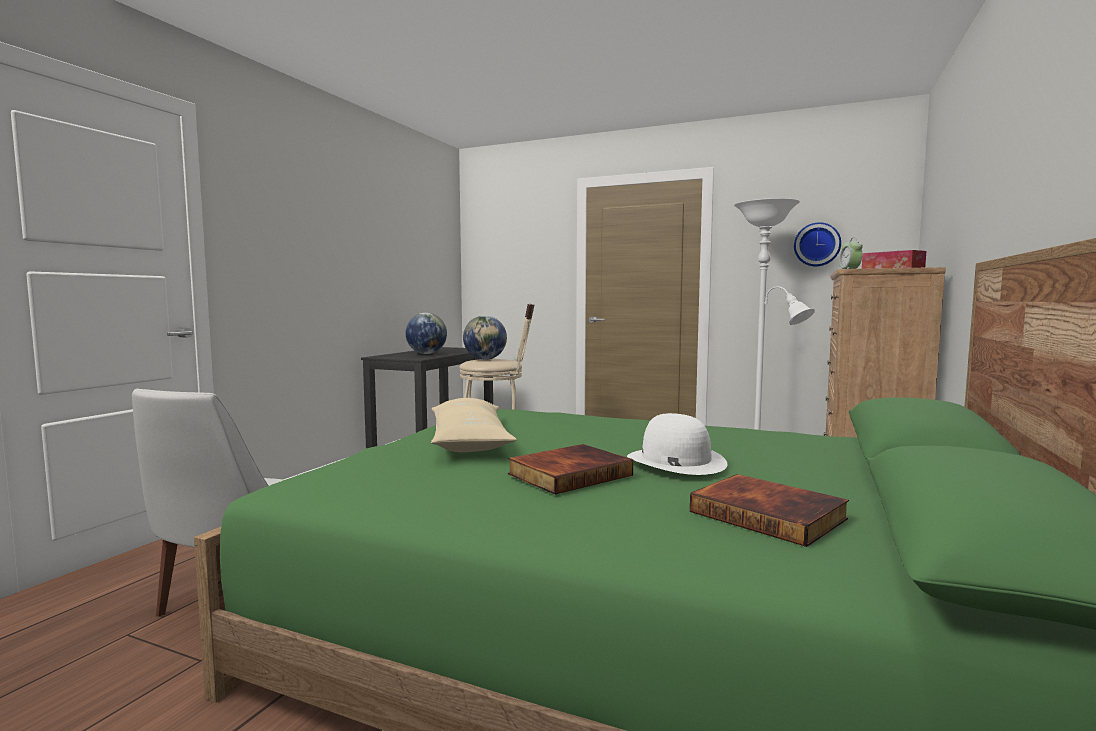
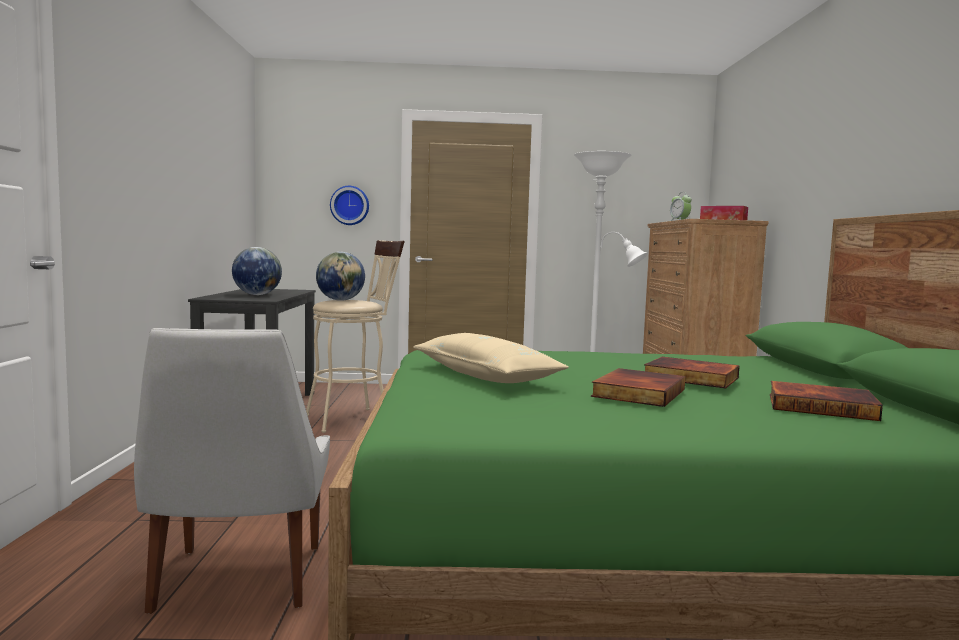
camera: 25 degrees left, 0 degrees up
white hat [627,413,727,475] -> book [644,357,740,389]
wall clock [794,222,841,266] -> wall clock moved to [330,186,369,225]

